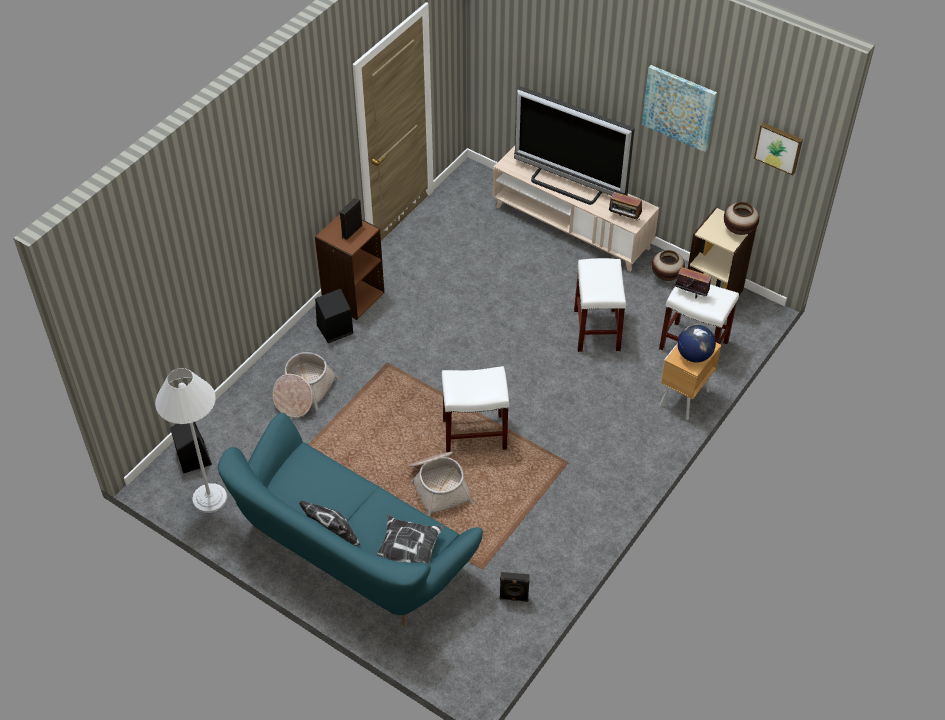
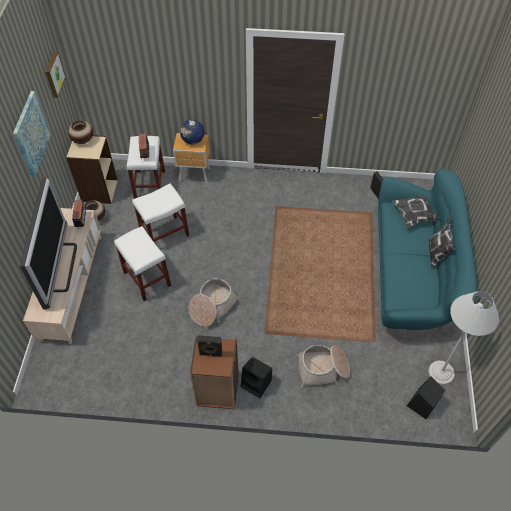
camera: 120 degrees left, 5 degrees up
basket [409,451,473,517] -> basket moved to [189,278,240,327]
white stool [442,366,509,452] -> white stool moved to [114,226,171,301]

